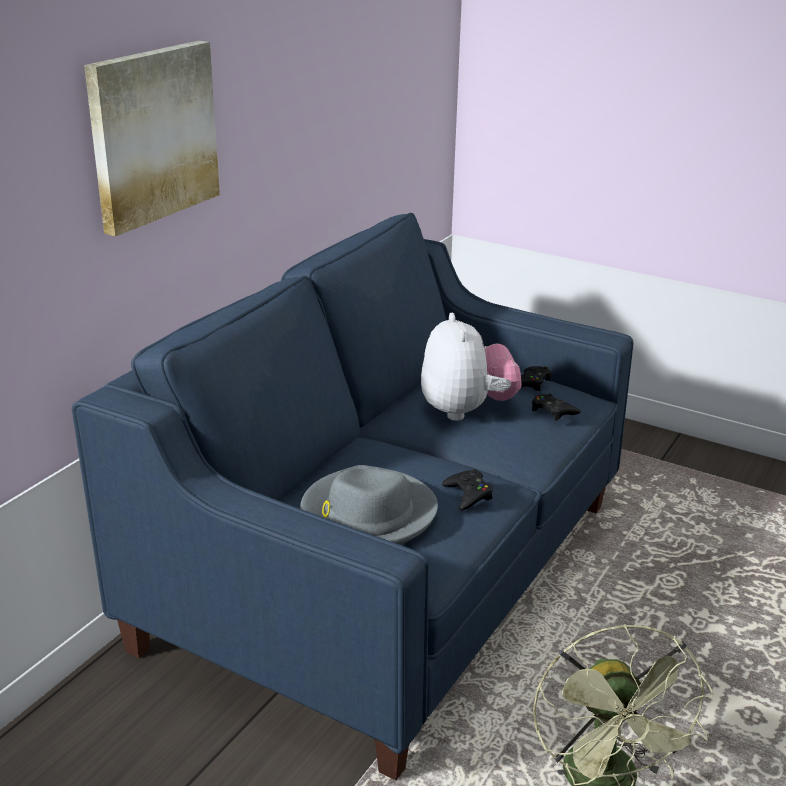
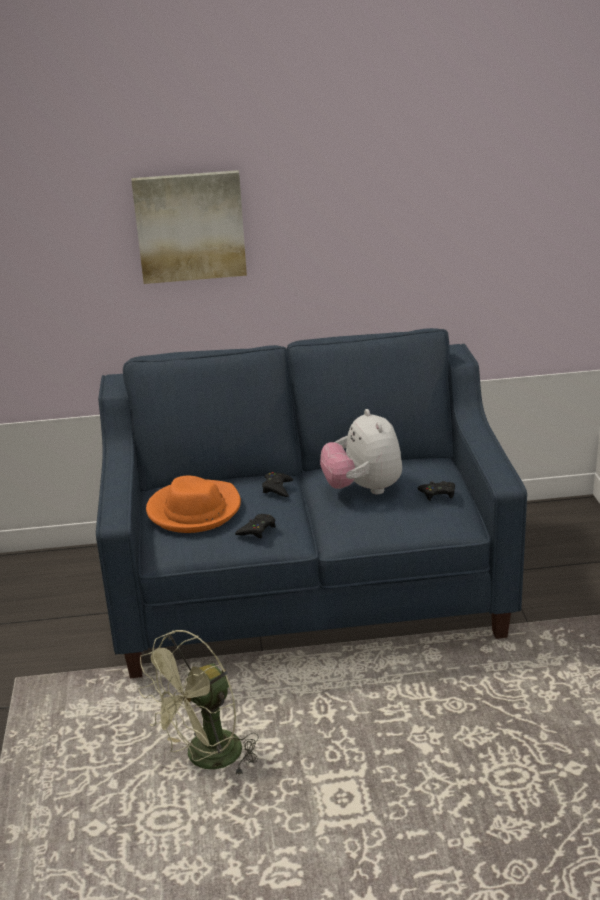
camera: 55 degrees right, 0 degrees up
grey hat [300,465,438,545] -> orange hat [146,475,241,533]
plush toy [421,313,521,421] -> plush toy turned 120 degrees clockwise [320,409,402,494]
black game controller [532,393,581,421] -> black game controller moved to [262,472,293,497]

